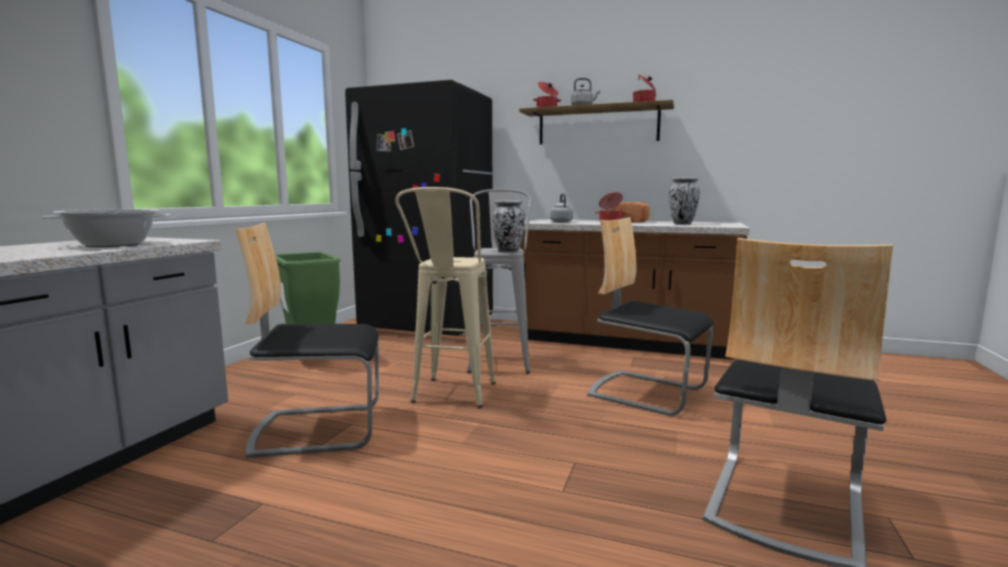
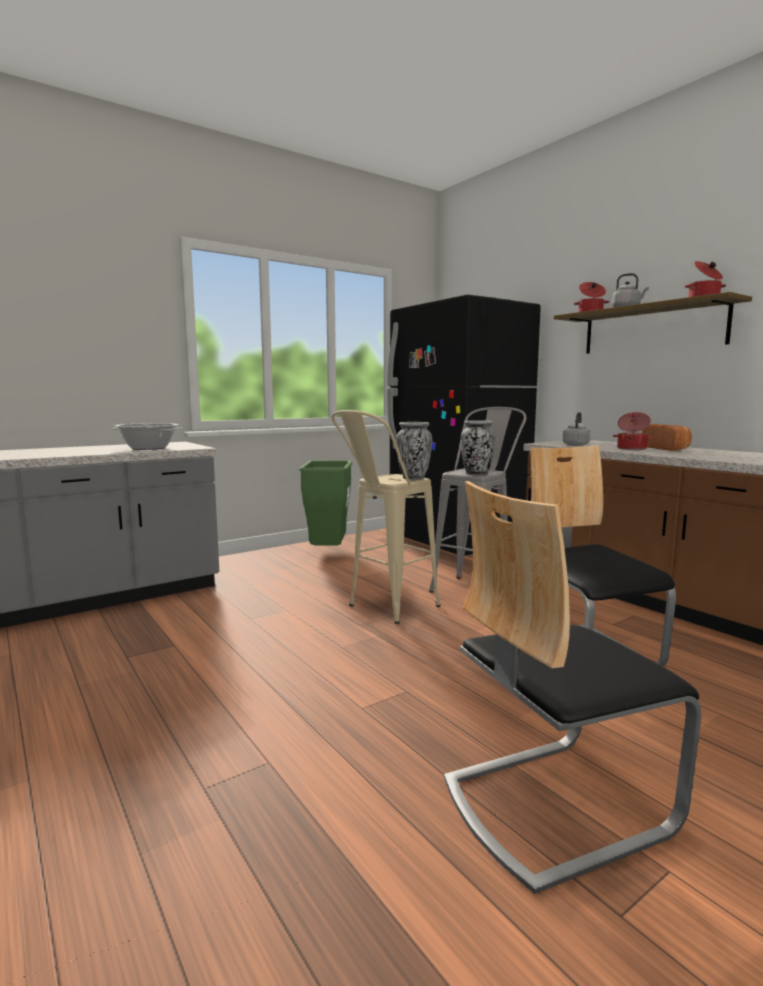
camera: 35 degrees right, 0 degrees up
chair [235,223,379,458] -> none
vase [669,177,700,225] -> vase moved to [396,422,432,480]

